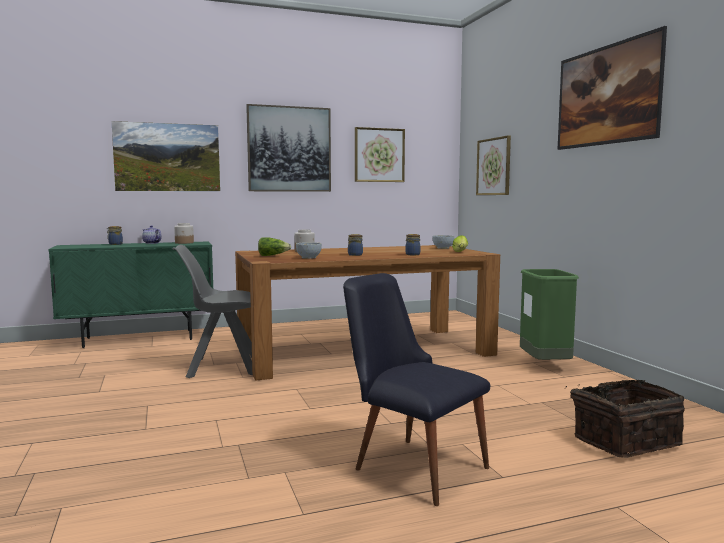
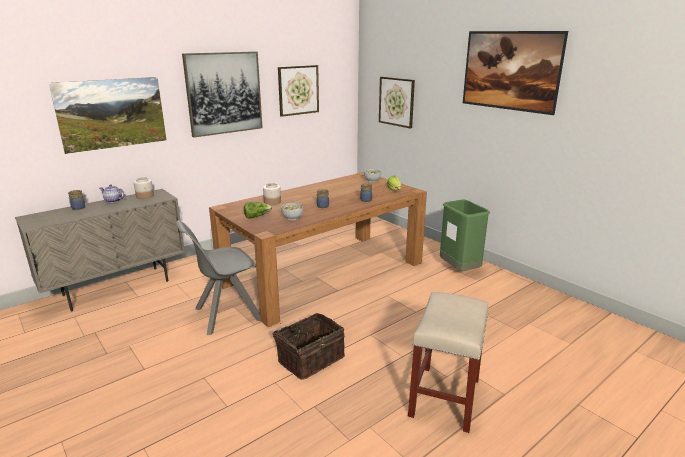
camera: 20 degrees left, 15 degrees up
green cabinet [48,241,213,348] -> beige cabinet [15,189,185,311]
black chair [343,273,490,506] -> beige stool [408,292,488,433]
basket [566,380,685,458] -> basket moved to [271,313,345,380]

